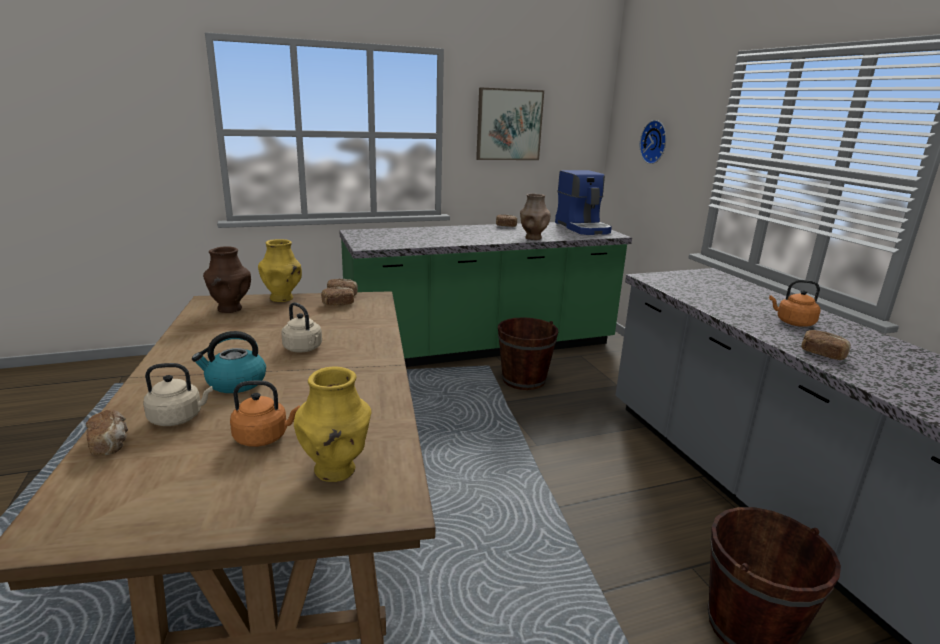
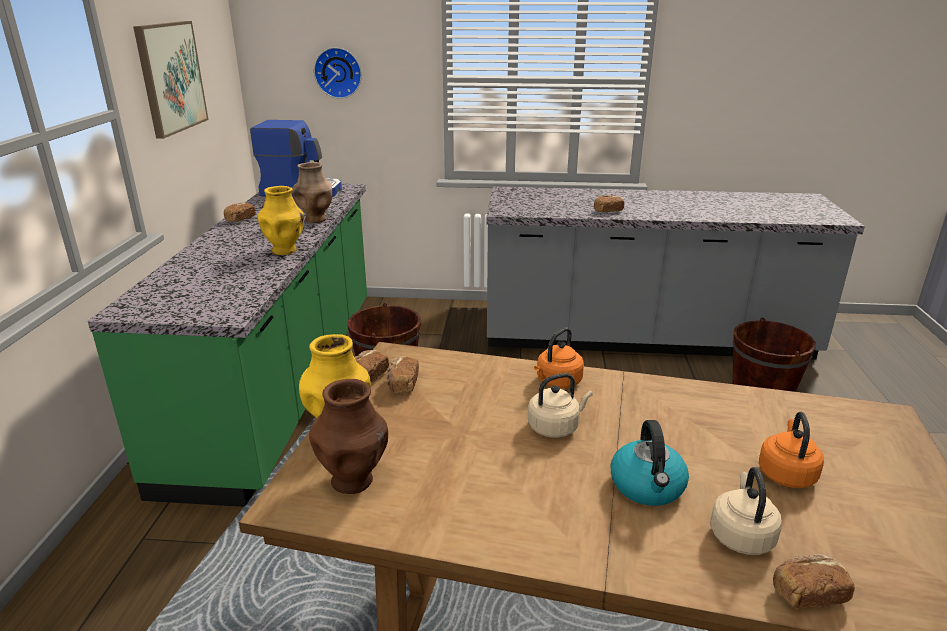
camera: 65 degrees left, 5 degrees up
yellow vase [294,366,372,482] -> yellow vase moved to [258,186,304,255]
orange kettle [769,280,821,327] -> orange kettle moved to [534,327,584,389]
bread [801,330,851,360] -> bread moved to [594,195,624,212]

